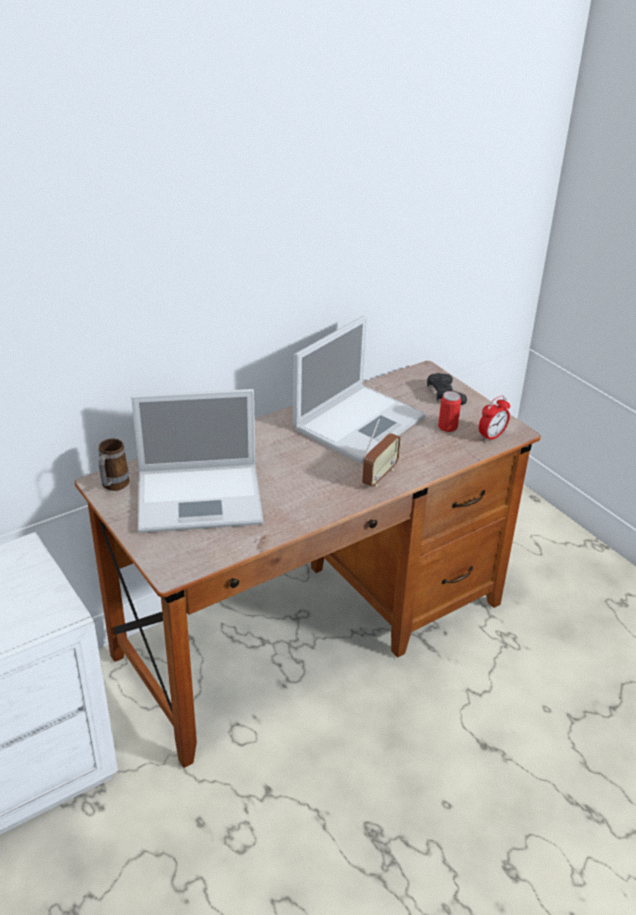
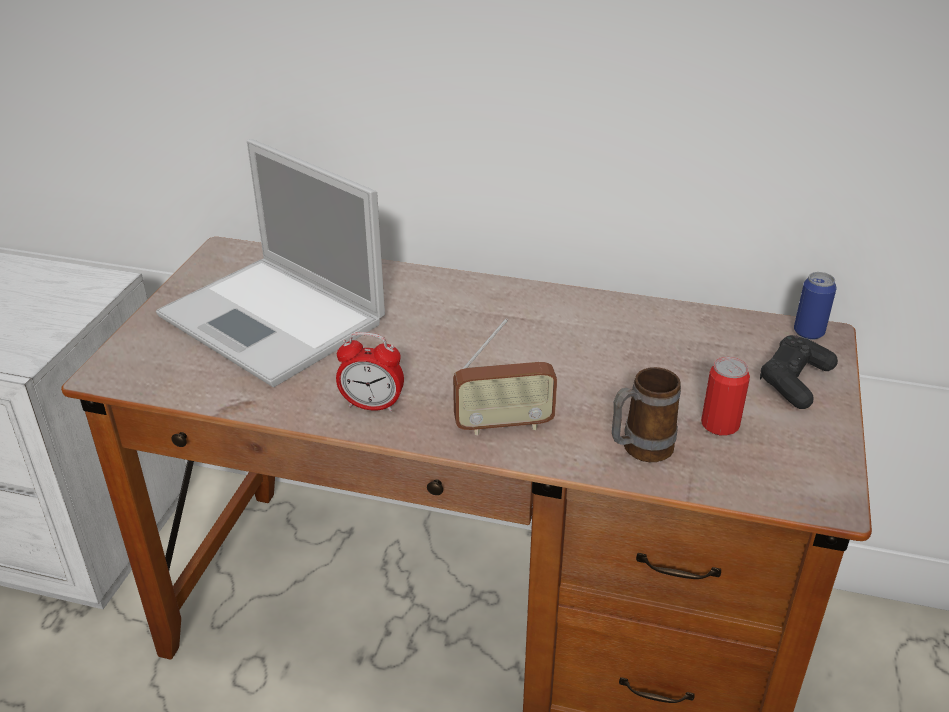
camera: 50 degrees right, 0 degrees up
mug [99,439,130,491] -> mug moved to [612,367,681,462]
laptop [293,316,426,463] -> none
alarm clock [479,395,510,442] -> alarm clock moved to [336,332,404,412]
none -> can [794,272,837,340]

